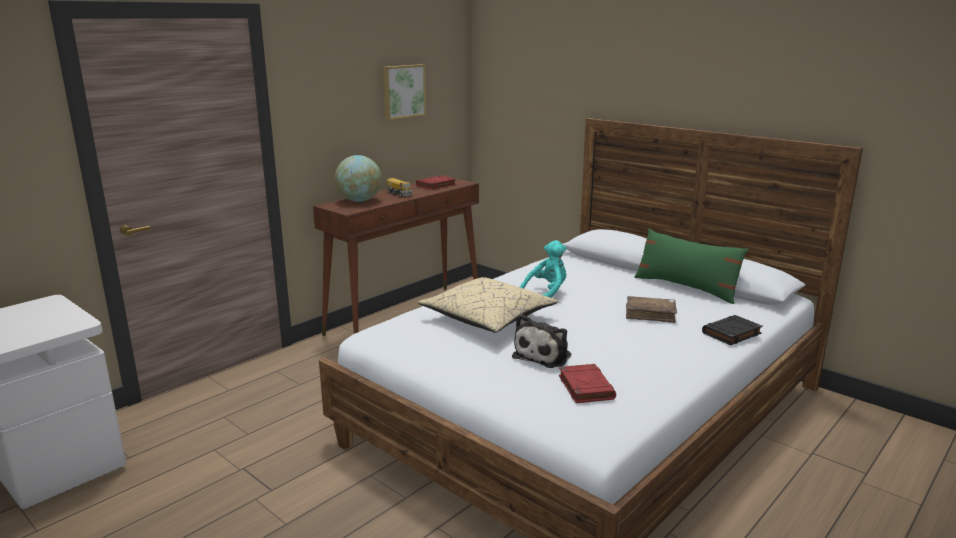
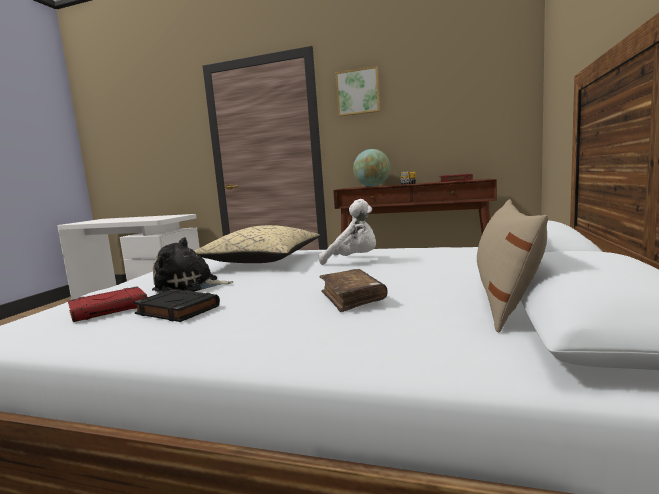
camera: 65 degrees right, 10 degrees down
picture [383,64,426,120] -> picture moved to [336,66,380,116]
turquoise plush toy [520,240,567,298] -> white plush toy [319,199,376,265]
green pillow [634,229,748,304] -> beige pillow [477,199,548,332]
black book [702,315,763,345] -> black book moved to [133,289,220,322]

